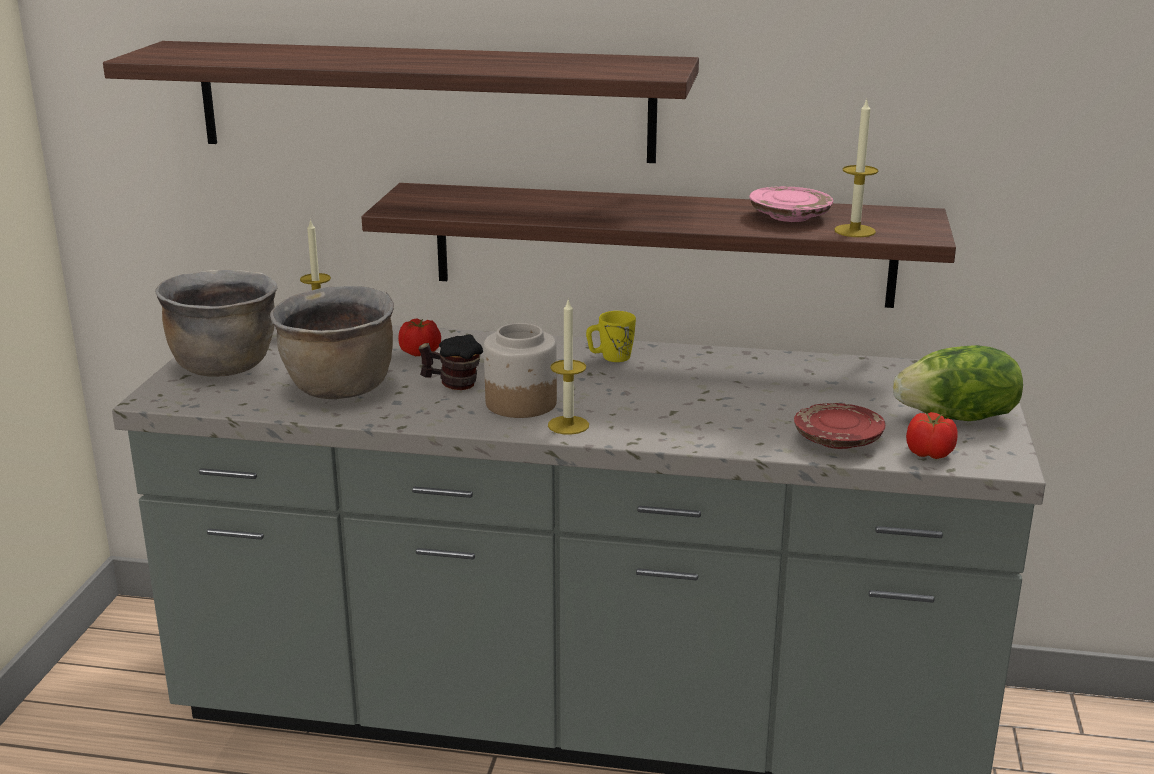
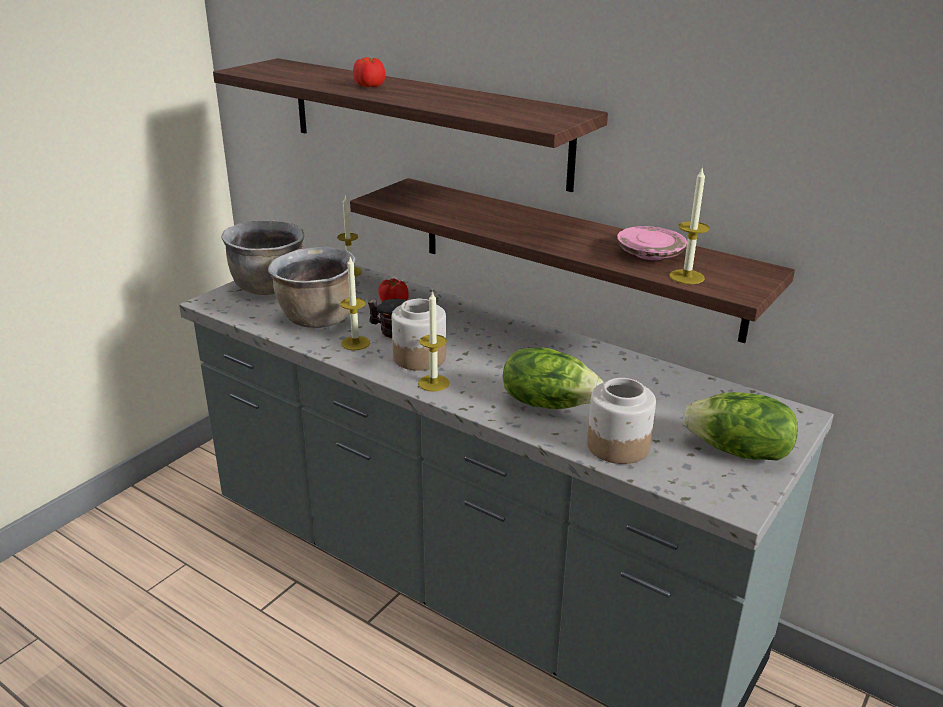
camera: 25 degrees right, 5 degrees up
yellow mug [586,311,636,362] -> none
red plate [794,403,885,449] -> jar [587,378,656,464]
tomato [906,412,958,459] -> tomato moved to [353,57,385,87]
none -> candle [341,257,370,350]
none -> lettuce [503,347,603,409]

